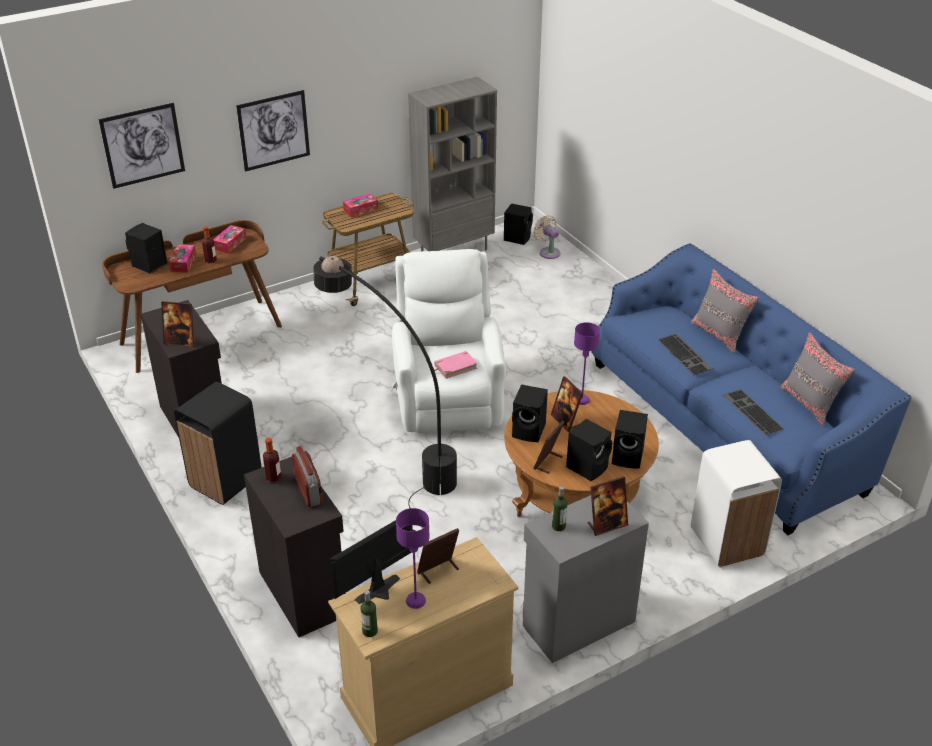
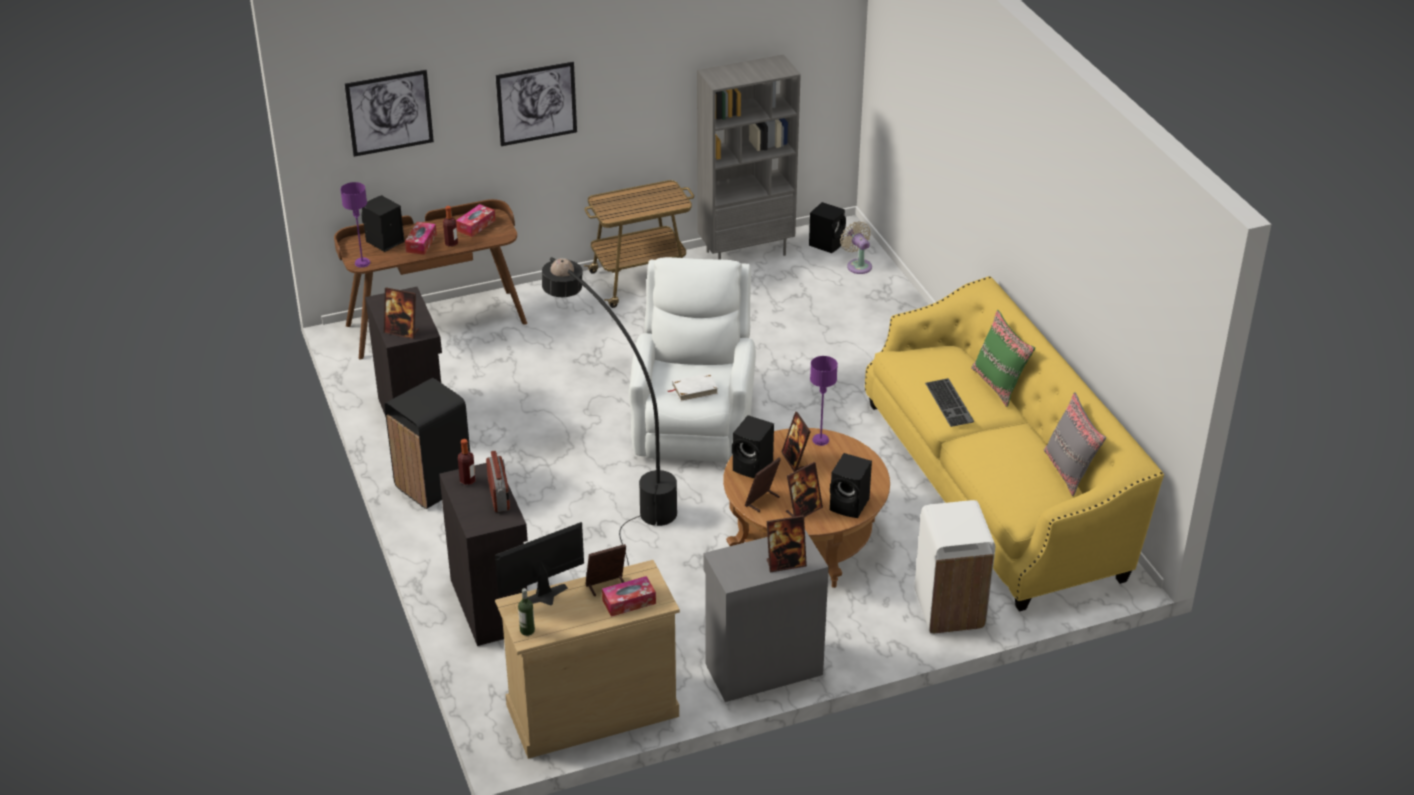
camera: 10 degrees right, 0 degrees up
tissue box [343,193,379,218] -> tissue box moved to [602,576,656,617]
purple table lamp [396,508,430,609] -> purple table lamp moved to [340,182,370,268]
pink book [434,351,478,379] -> white book [668,373,718,401]
bottle [552,486,567,531] -> none
black speaker [566,419,612,481] -> picture frame [786,462,823,517]
blue sofa [591,243,912,535] -> yellow sofa [865,276,1164,611]
grey pillow [691,269,759,353] -> green pillow [971,310,1035,407]
keyboard [723,390,784,435] -> none

